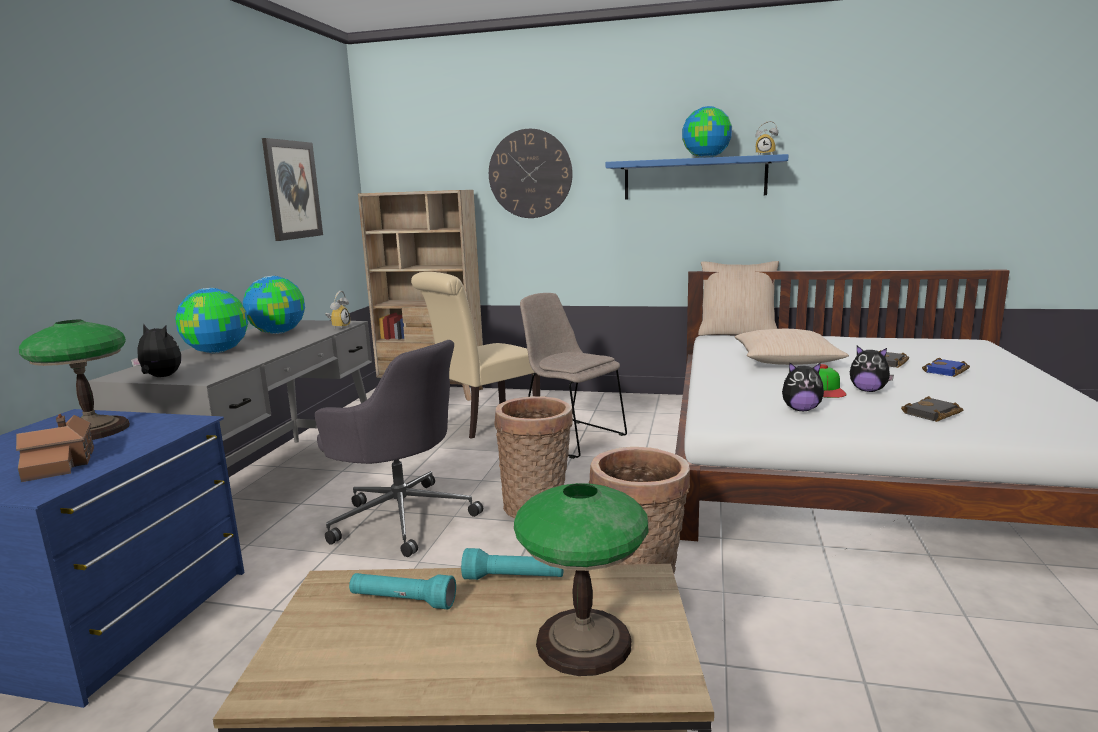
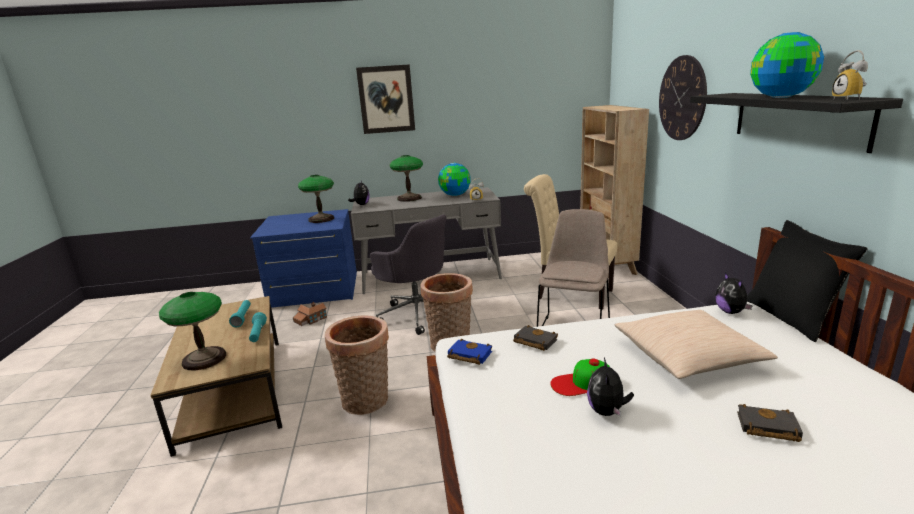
camera: 70 degrees right, 5 degrees up
toy house [16,414,94,482] -> toy house moved to [293,302,327,326]
globe [175,288,248,353] -> table lamp [390,155,423,202]
picture [262,138,323,241] -> picture moved to [356,64,415,134]
grey office chair [315,340,483,557] -> grey office chair turned 60 degrees counterclockwise [370,214,447,335]
blue shelf [606,154,789,199] -> black shelf [690,93,903,153]
beige pillow [698,261,779,336] -> black pillow [747,220,868,342]
plush toy [782,362,824,411] -> plush toy moved to [715,273,753,314]
black book [901,396,963,422] -> black book moved to [513,325,558,351]
blue book [922,358,970,377] -> blue book moved to [447,339,492,365]

